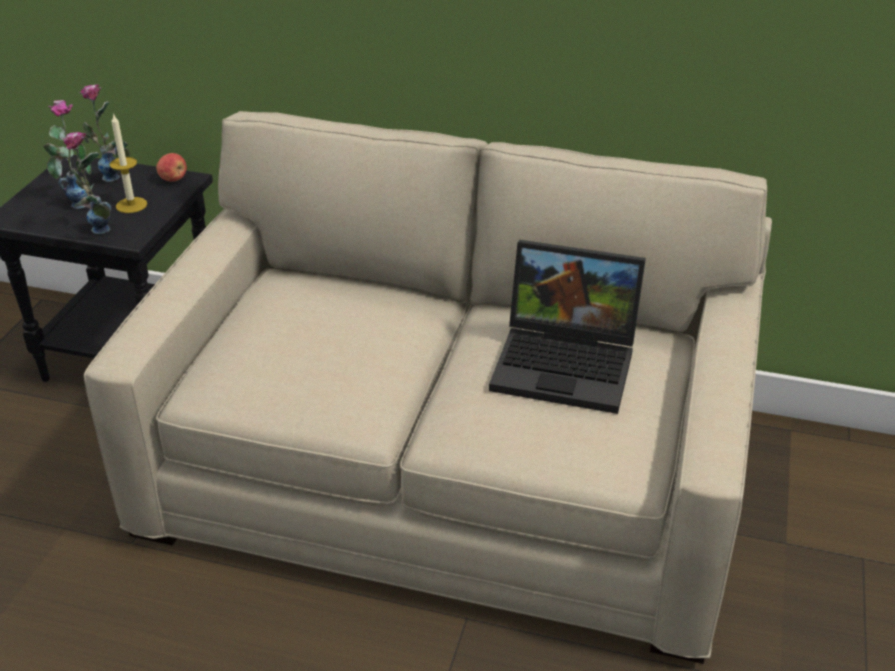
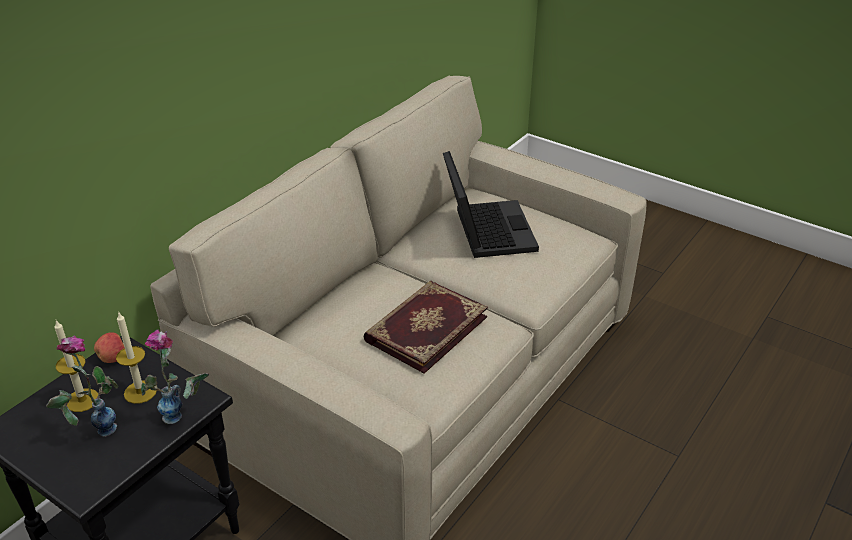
camera: 70 degrees left, 0 degrees up
vase [79,84,130,182] -> candle [55,320,98,412]
laptop [489,240,646,414] -> laptop turned 45 degrees counterclockwise [443,151,539,258]
none -> book [363,281,488,374]

